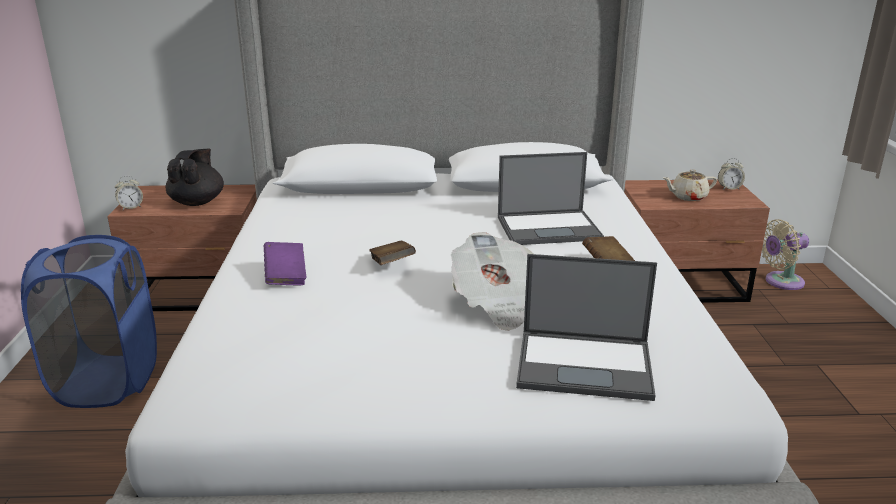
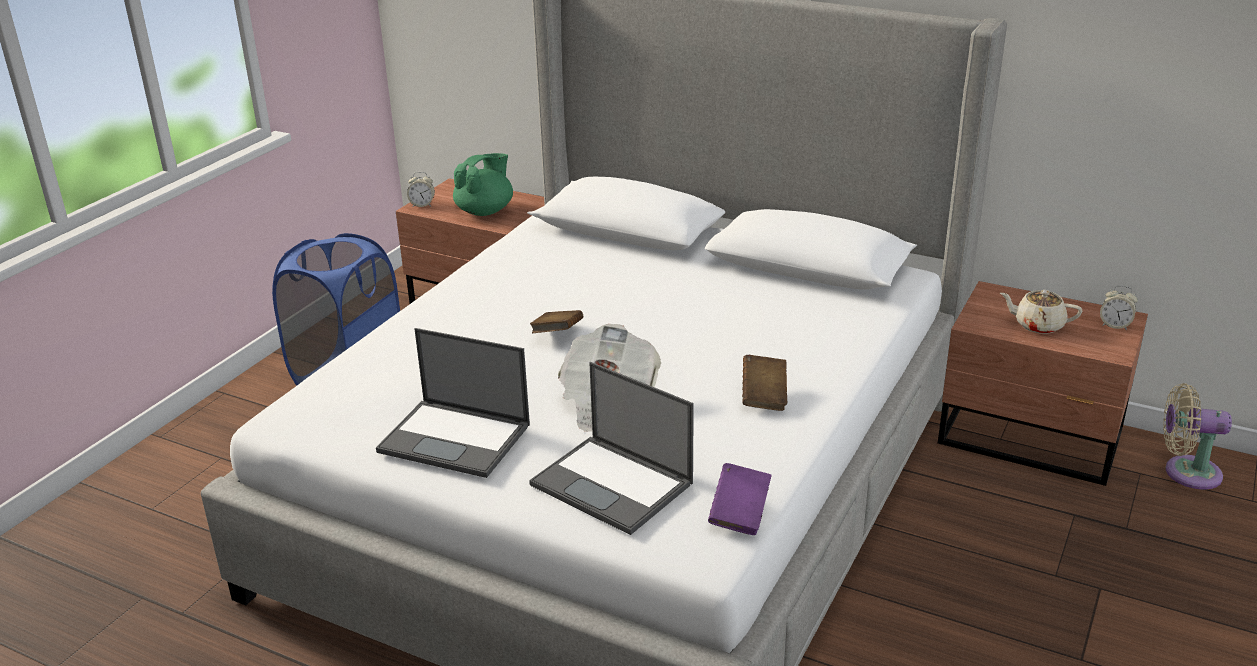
camera: 30 degrees right, 5 degrees up
black teapot [166,149,224,206] -> green teapot [453,153,513,216]
purple book [264,242,306,285] -> purple book moved to [708,463,772,535]
laptop [498,152,604,245] -> laptop moved to [376,328,530,478]

